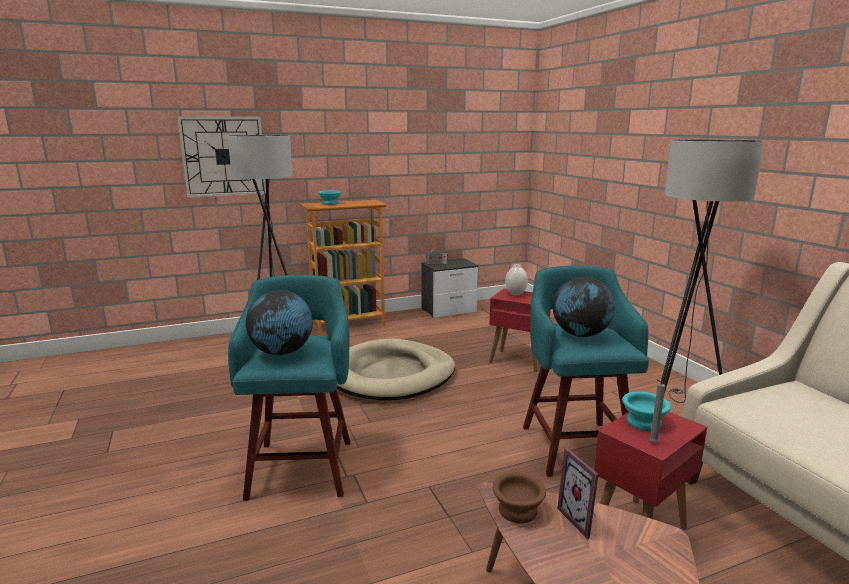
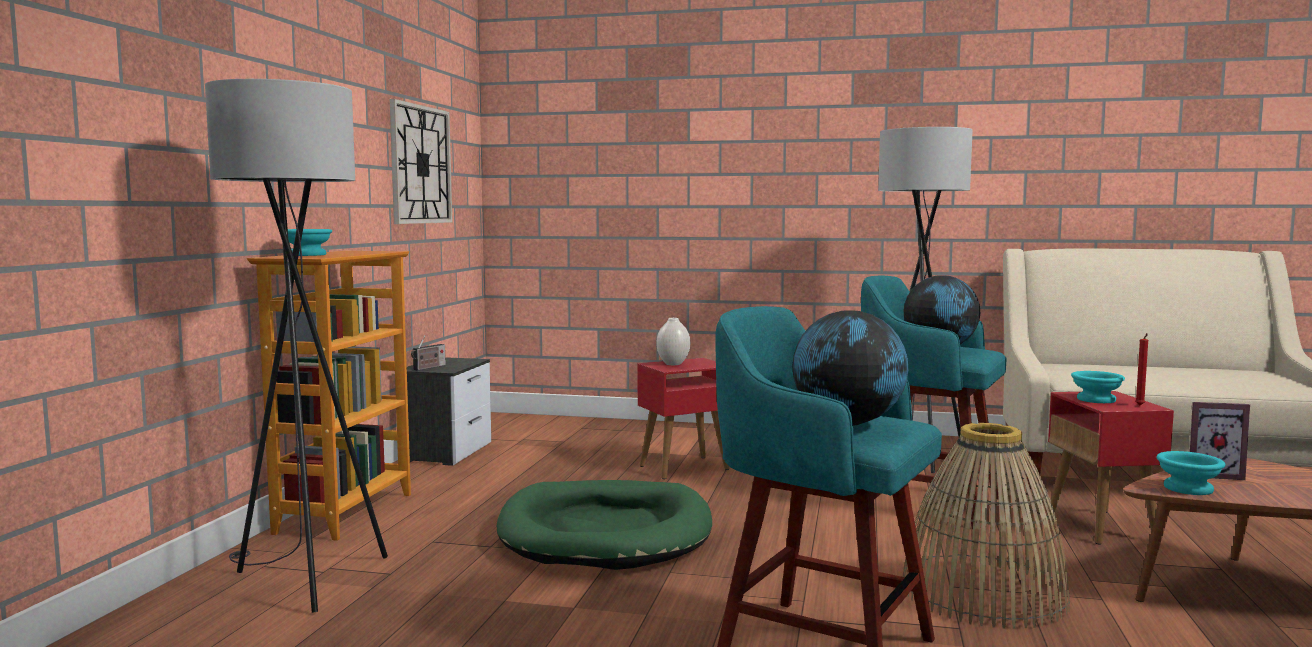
camera: 55 degrees left, 10 degrees down
wall clock [177,116,266,198] -> wall clock moved to [390,99,452,224]
beige dog bed [337,338,455,400] -> green dog bed [497,480,712,570]
brown bowl [493,472,546,523] -> turquoise bowl [1156,451,1225,495]
grey candle [649,379,665,443] -> red candle [1135,333,1148,405]
none -> basket [903,423,1070,629]

